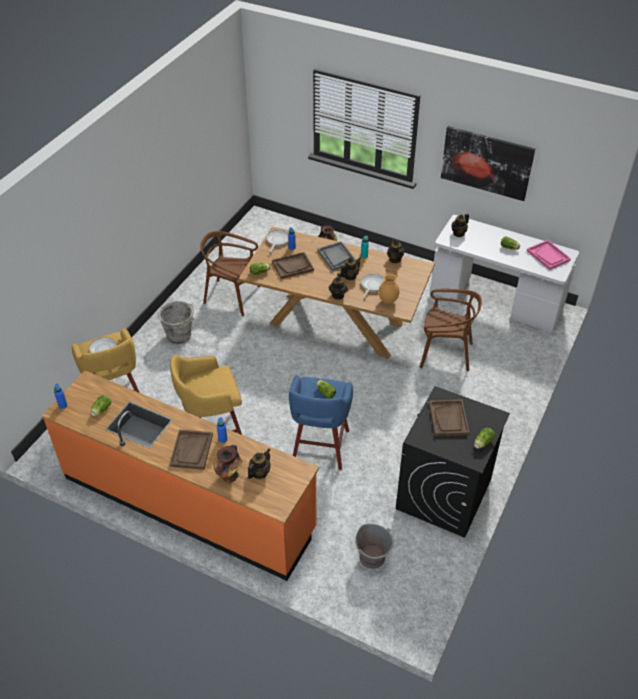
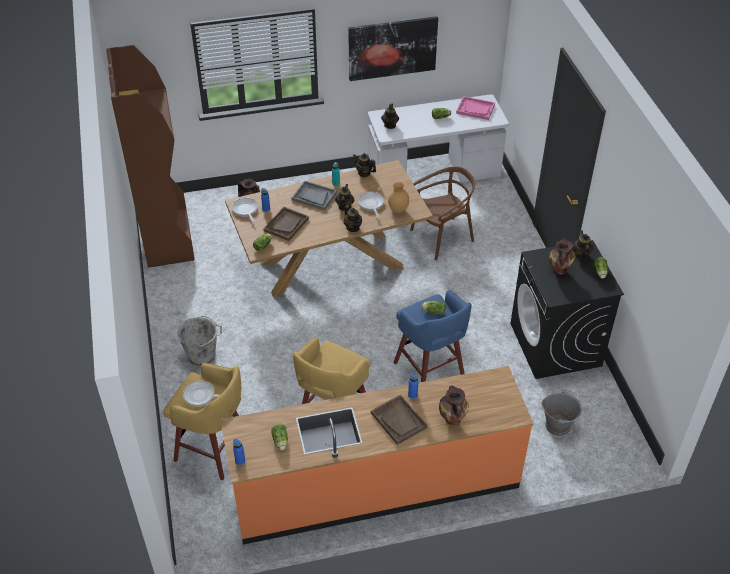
camera: 40 degrees left, 0 degrees up
brown chair [200,231,260,316] -> none
teapot [248,448,271,479] -> teapot moved to [572,230,594,260]
brown tray [429,399,469,436] -> vase [549,239,575,275]
none -> brown bookcase [106,45,195,268]

